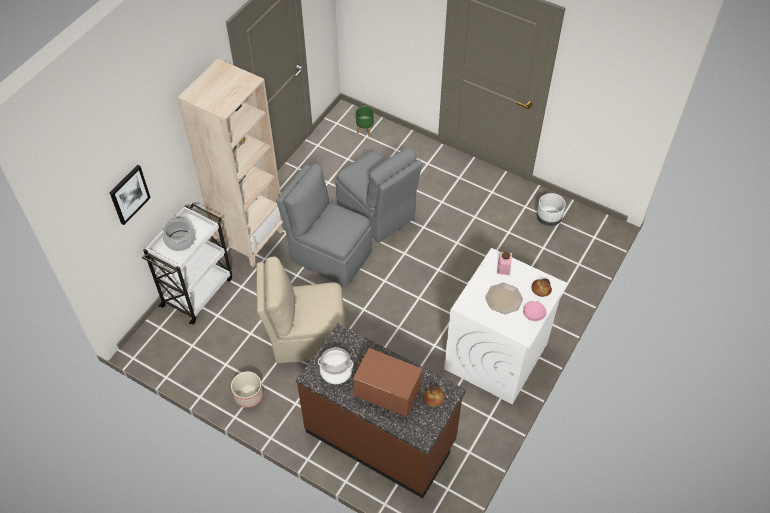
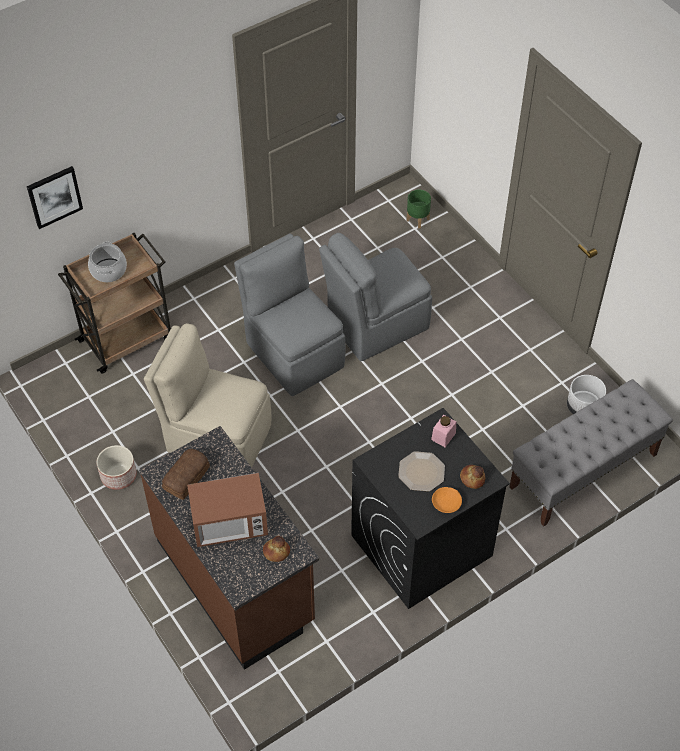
camera: 25 degrees right, 0 degrees up
white cart [142,204,232,324] -> brown cart [58,233,171,374]
beige bookcase [178,59,283,267] -> none
cooking pot [318,347,353,384] -> bread [162,449,210,500]
grey chair [336,148,422,243] -> grey chair turned 75 degrees clockwise [319,233,432,361]
microwave [353,348,423,417] -> microwave turned 120 degrees clockwise [187,473,268,547]
white washing machine [444,248,567,405] -> black washing machine [351,408,510,609]
pink bowl [523,301,547,321] -> orange bowl [432,487,462,513]
none -> grey bench [509,379,673,526]

